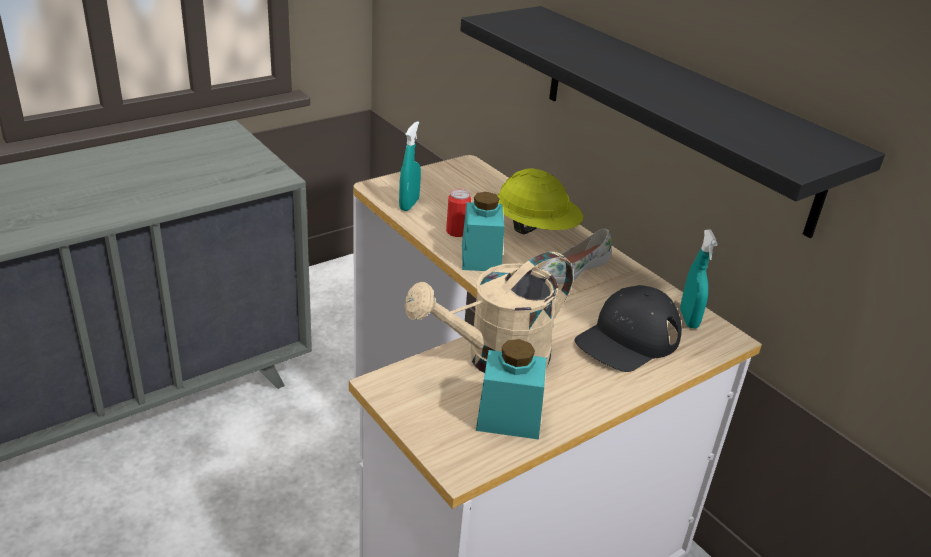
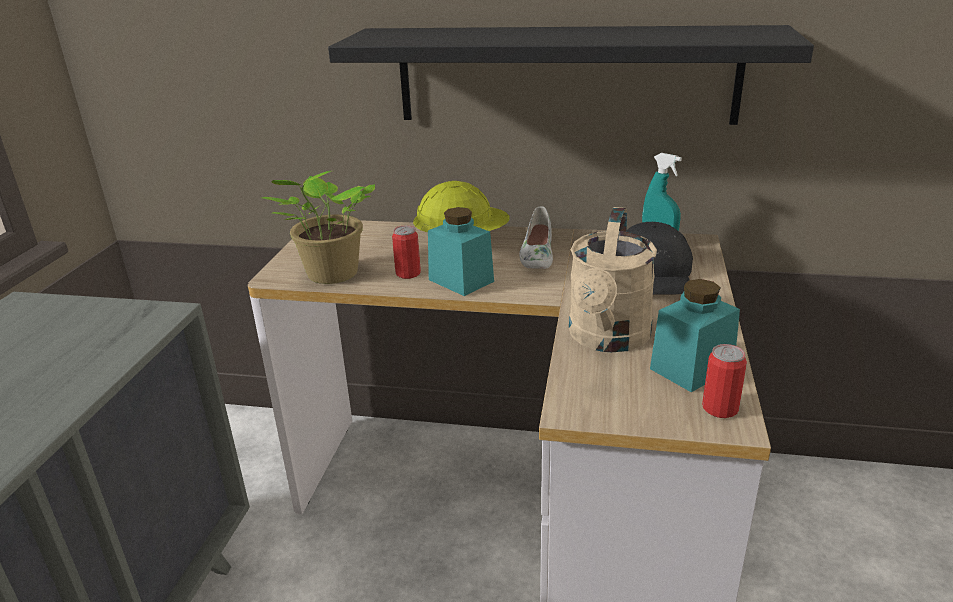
camera: 40 degrees left, 5 degrees down
turquoise spray bottle [399,121,421,211] -> potted plant [262,171,375,284]
none -> can [702,344,747,418]

